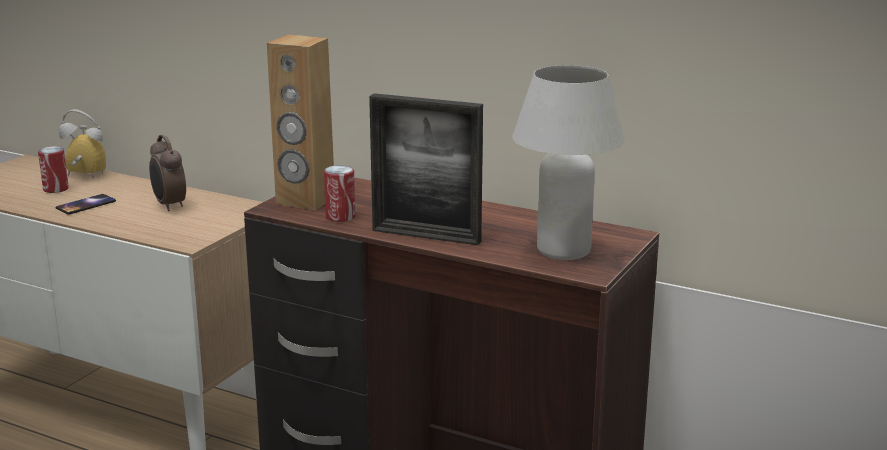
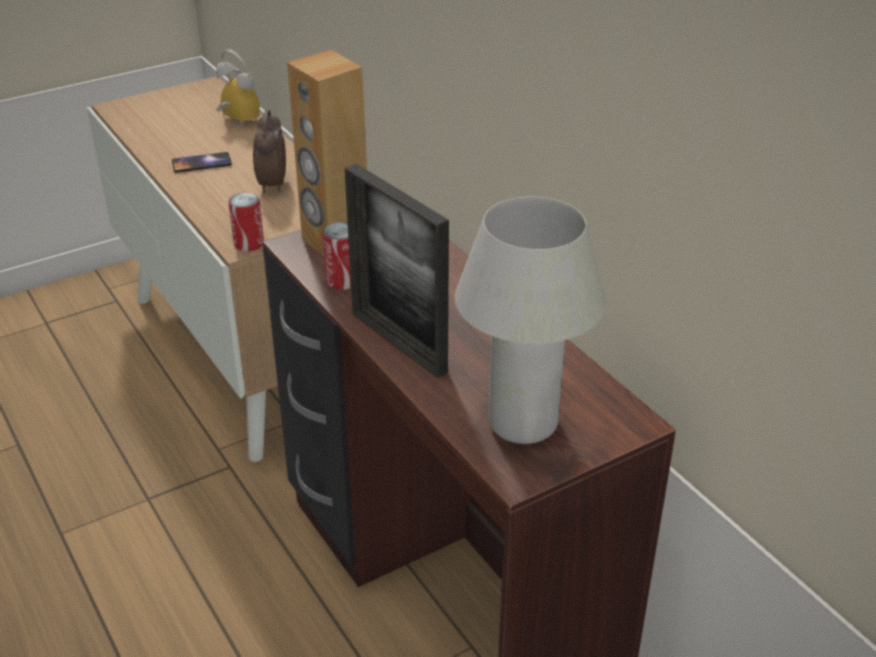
camera: 30 degrees right, 15 degrees up
can [38,146,69,193] -> can moved to [228,192,264,251]

